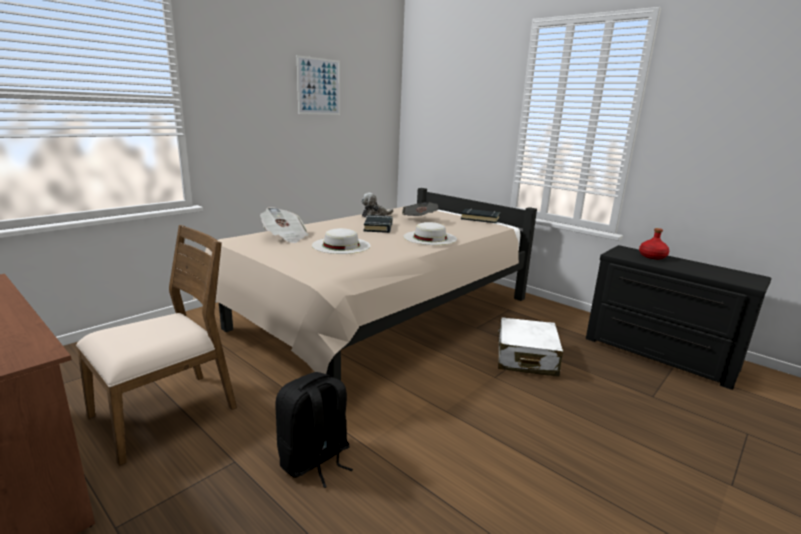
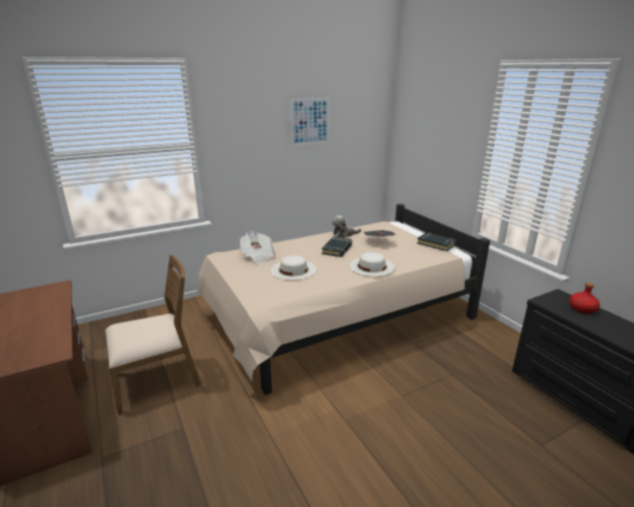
camera: 20 degrees right, 5 degrees up
black backpack [275,372,353,488] -> none
white suitcase [497,317,563,377] -> none

